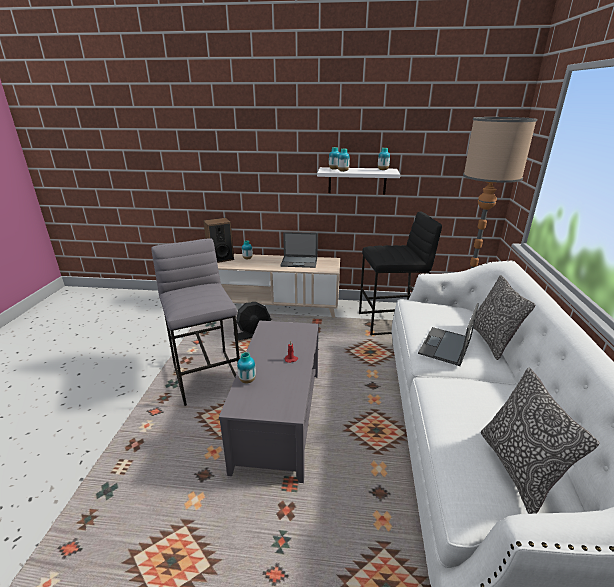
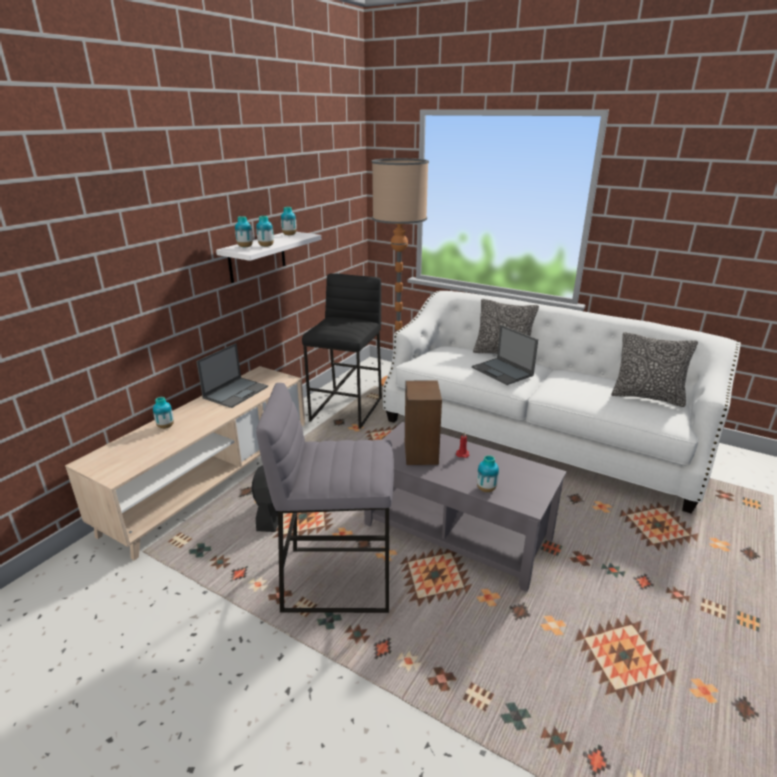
camera: 65 degrees left, 0 degrees up
speaker [203,218,234,263] -> speaker moved to [405,380,442,465]

